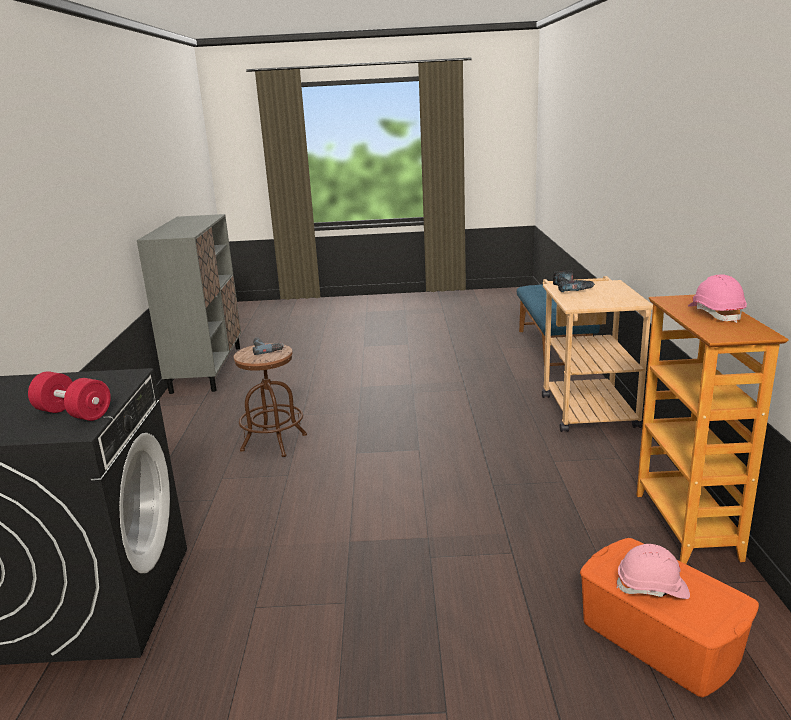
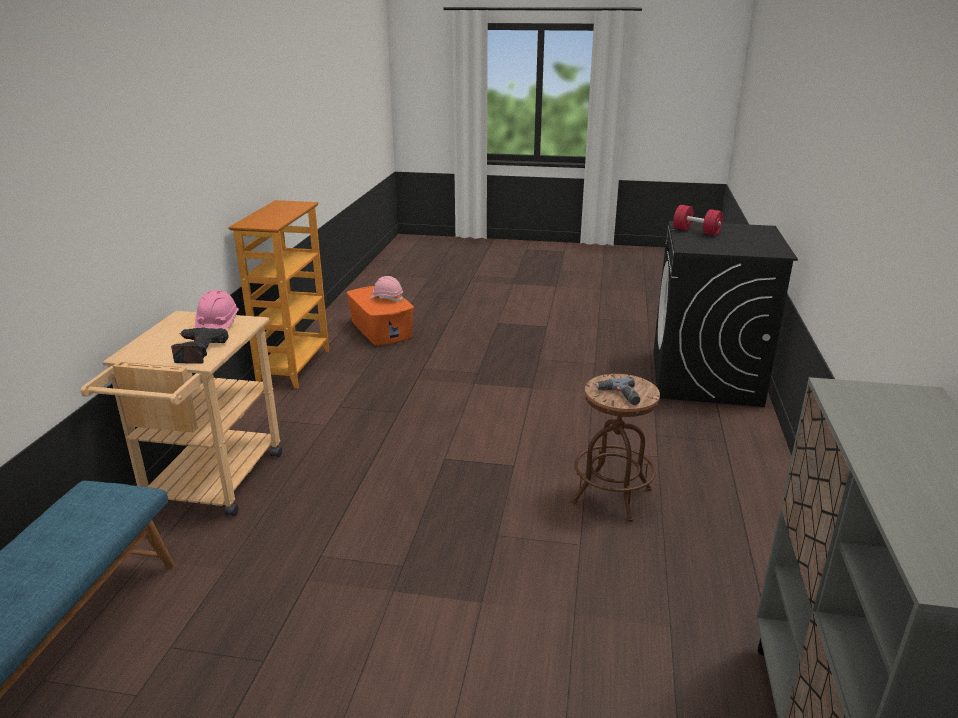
camera: 170 degrees left, 5 degrees up
pink hard hat [688,275,747,323] -> pink hard hat moved to [195,290,239,330]

